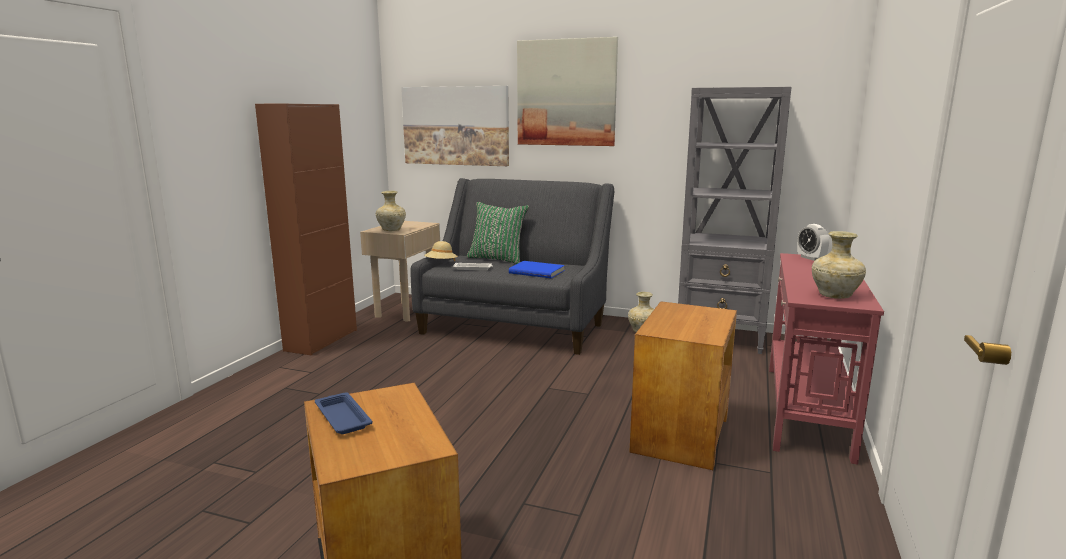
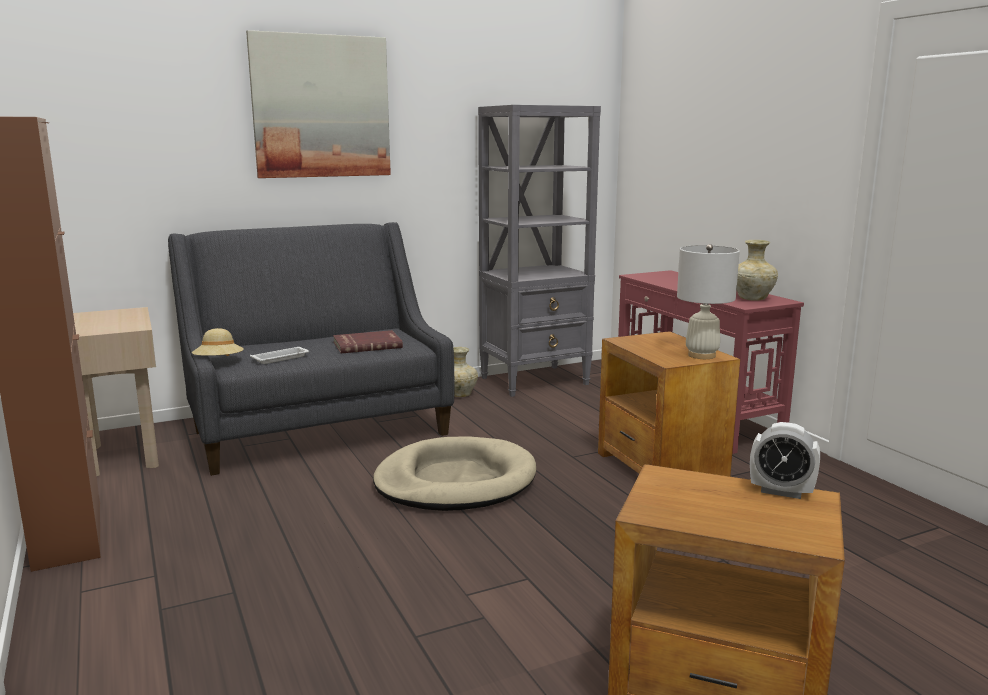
camera: 45 degrees left, 0 degrees up
blue tray [315,392,373,434] -> none
beige vase [376,191,406,231] -> none
picture [401,86,509,166] -> none
green pillow [467,202,529,264] -> none
blue book [509,261,565,278] -> red book [333,330,403,353]
alarm clock [797,224,829,261] -> alarm clock moved to [750,422,820,499]
none -> beige dog bed [373,436,536,511]
none -> white table lamp [677,244,740,359]

